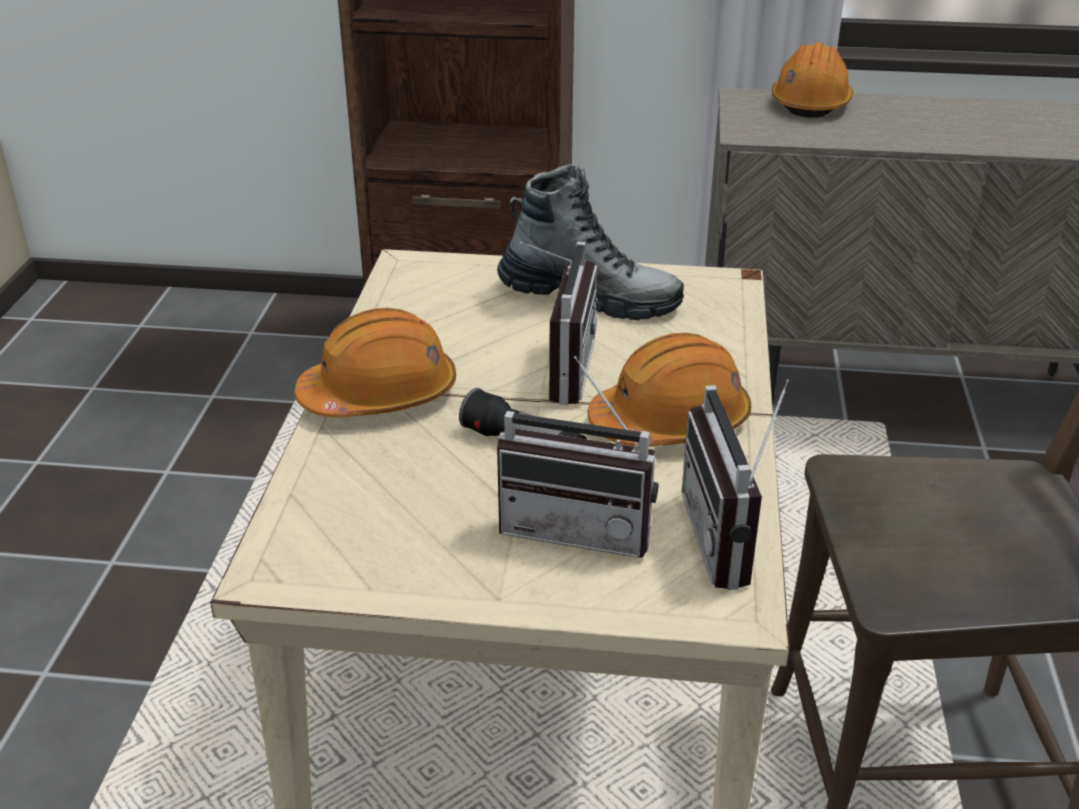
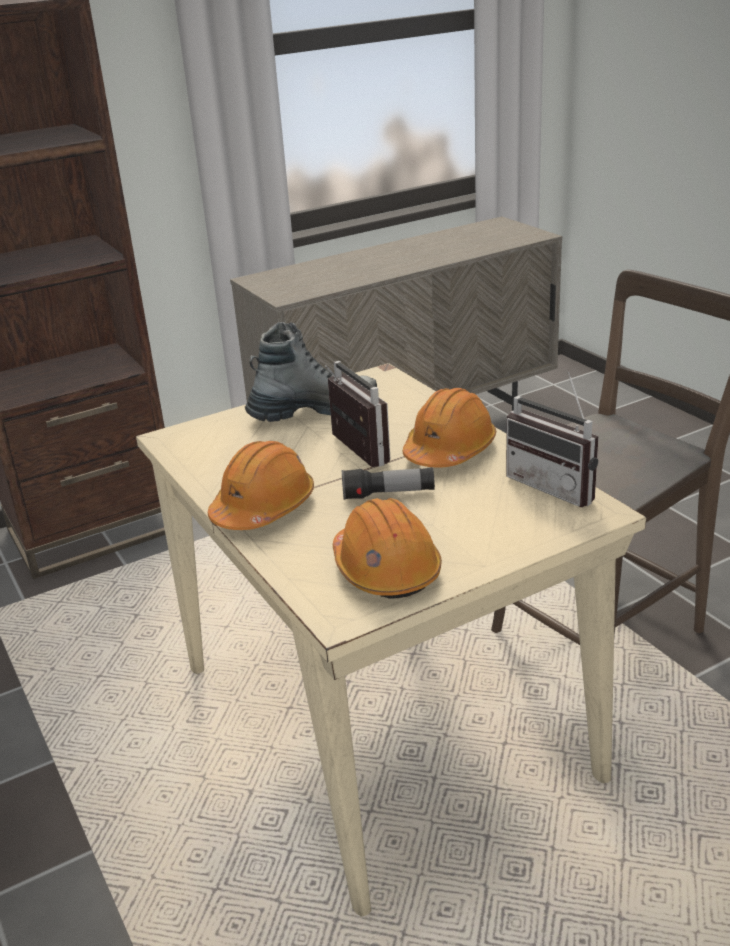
camera: 35 degrees left, 5 degrees down
radio [497,356,658,558] -> none
orange hard hat [772,42,853,118] -> orange hard hat moved to [333,498,442,598]

